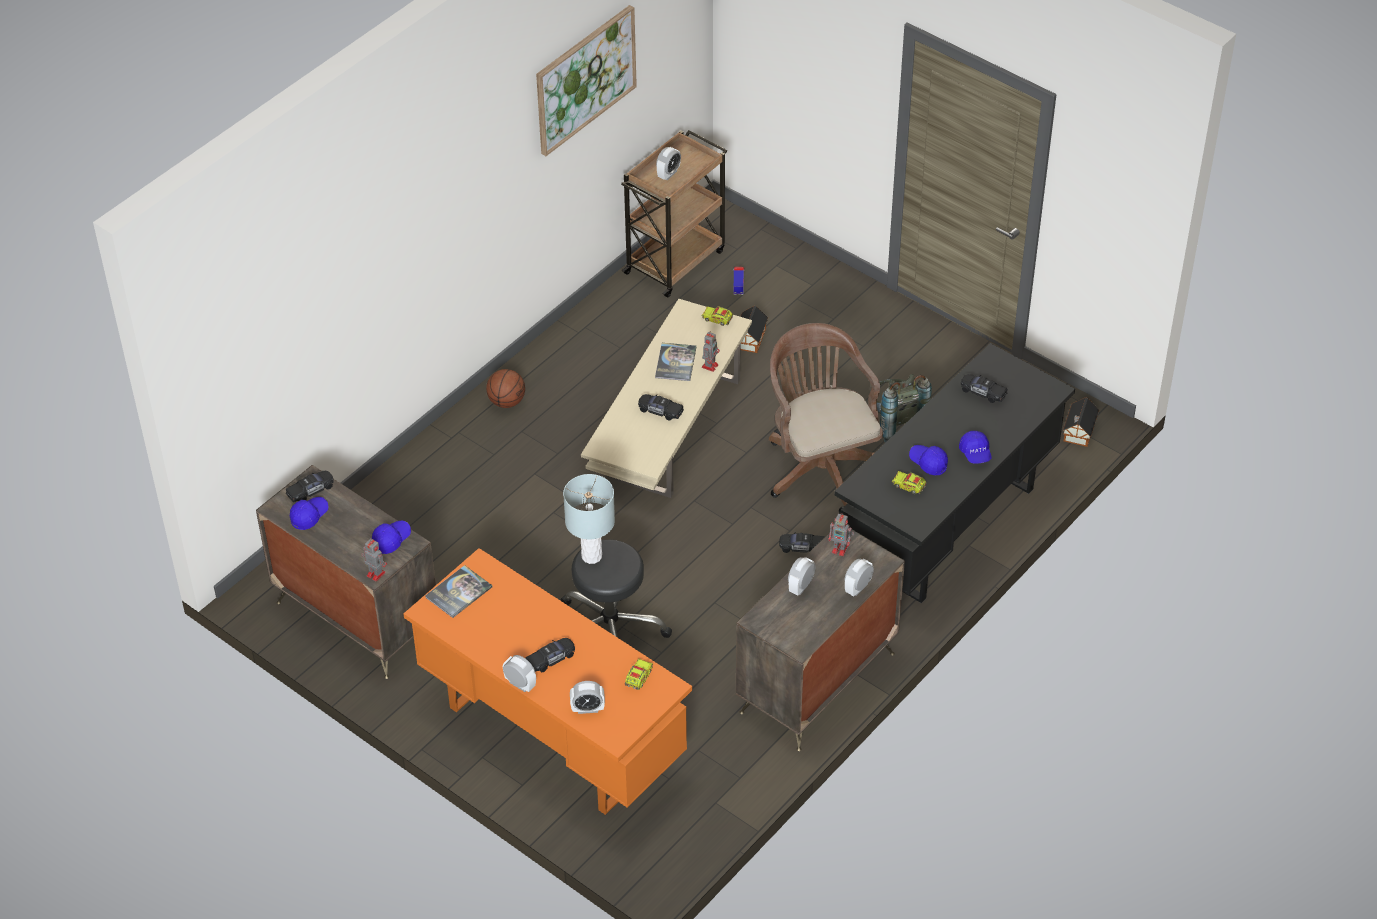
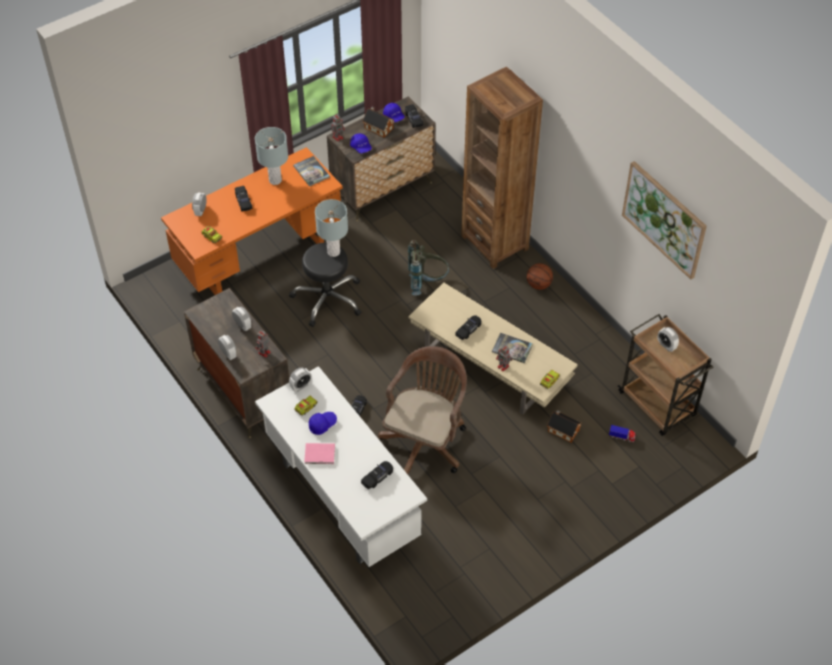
camera: 105 degrees right, 5 degrees up
alarm clock [503,655,536,692] -> alarm clock moved to [289,367,312,392]
brown office chair [769,323,883,514] -> brown office chair turned 60 degrees counterclockwise [378,346,467,474]
black desk [835,343,1075,603] -> white desk [255,366,427,567]
grey backpack [870,374,932,443] -> grey backpack moved to [408,240,449,295]
blue cap [959,431,991,464] -> pink book [304,443,335,464]
toy house [1063,397,1099,447] -> toy house moved to [363,107,394,138]
none -> grey table lamp [255,127,288,185]
none -> brown bookcase [461,67,543,269]

